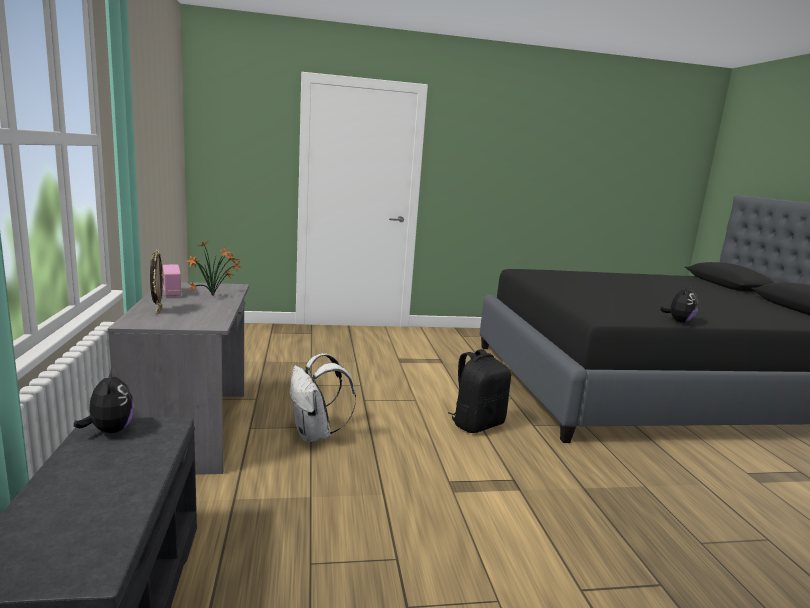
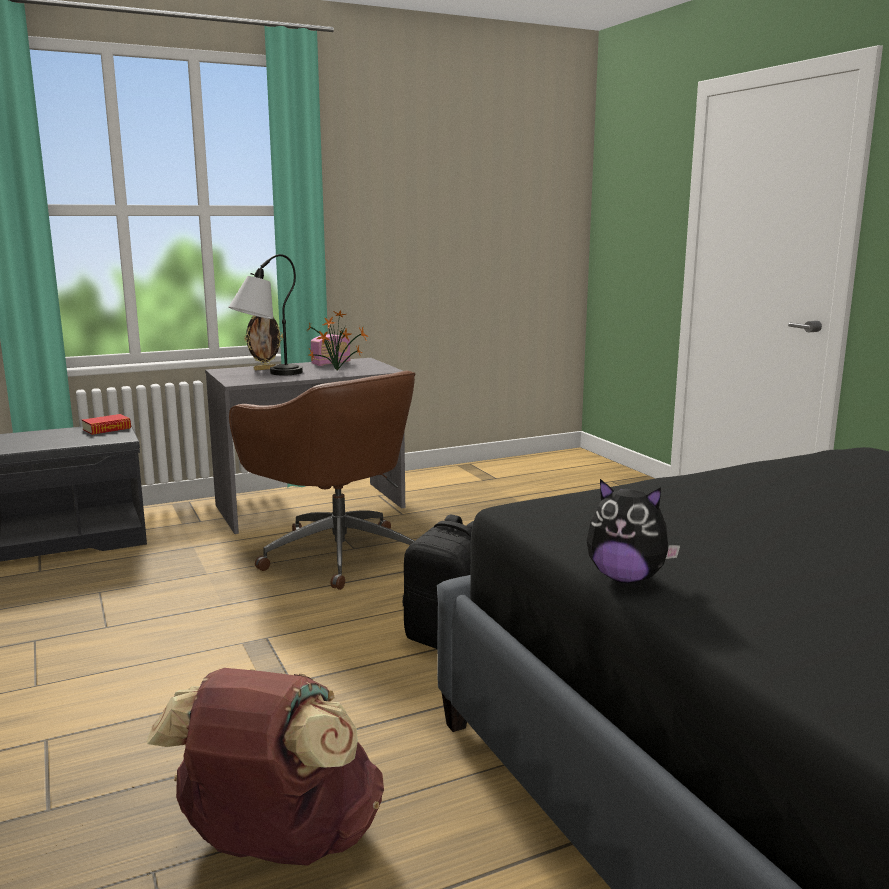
camera: 75 degrees right, 0 degrees up
plush toy [74,368,135,433] -> book [82,414,131,435]
white backpack [290,353,356,442] -> brown office chair [229,370,416,590]
none -> brown backpack [146,668,384,866]
none -> table lamp [228,254,303,375]

